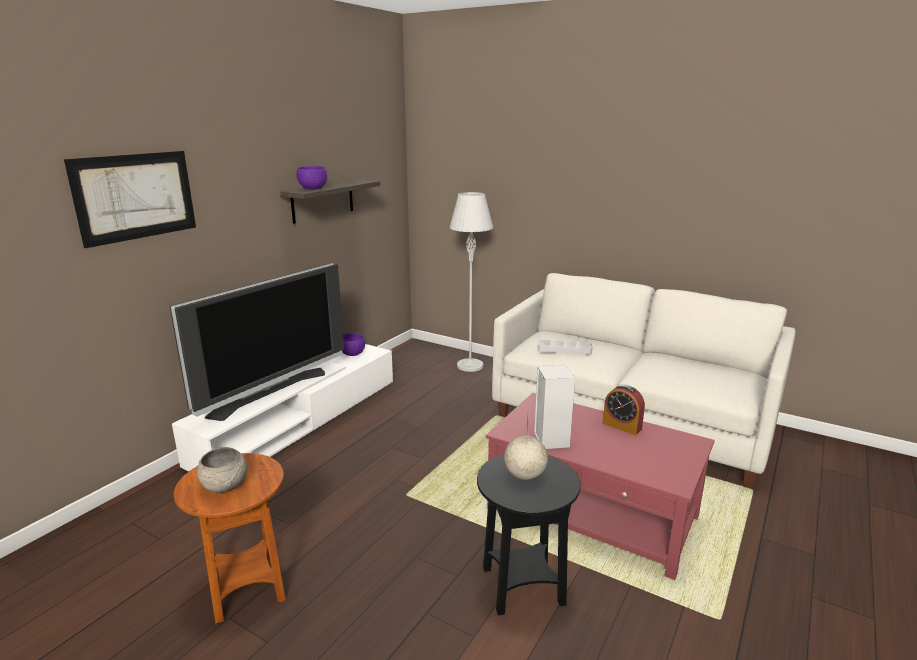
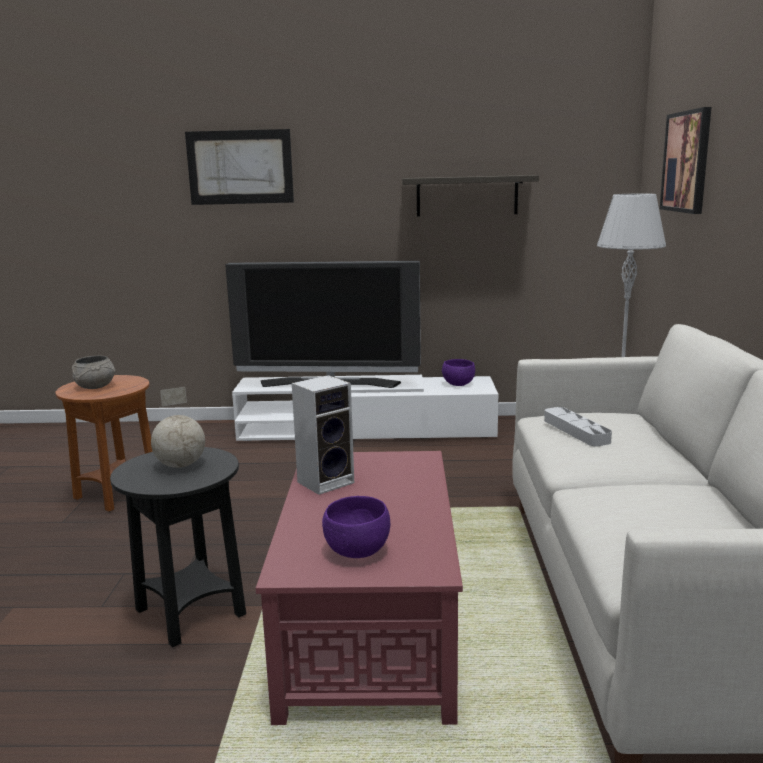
camera: 60 degrees right, 5 degrees down
purple bowl [296,166,327,190] -> purple bowl moved to [322,496,390,558]
alarm clock [603,384,645,435] -> none
none -> picture [660,107,711,214]

